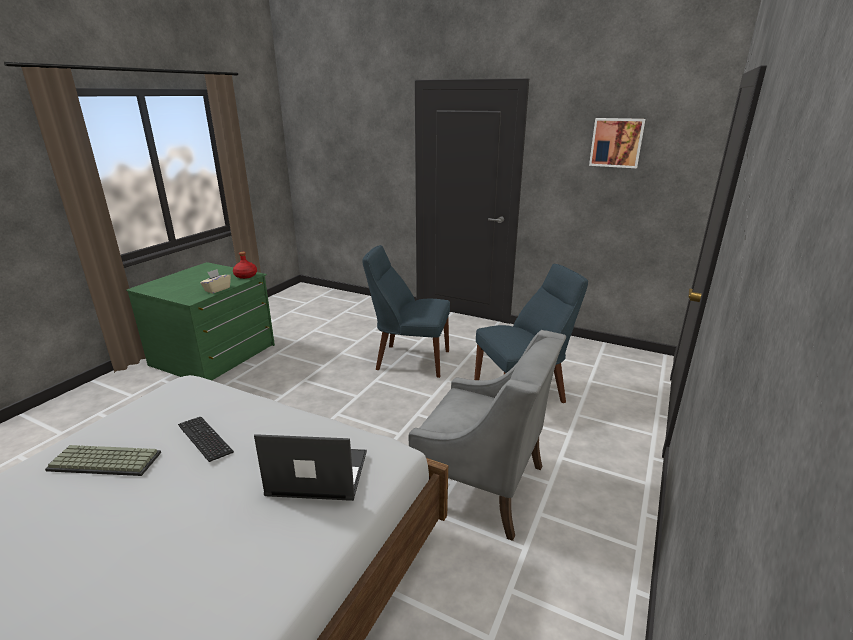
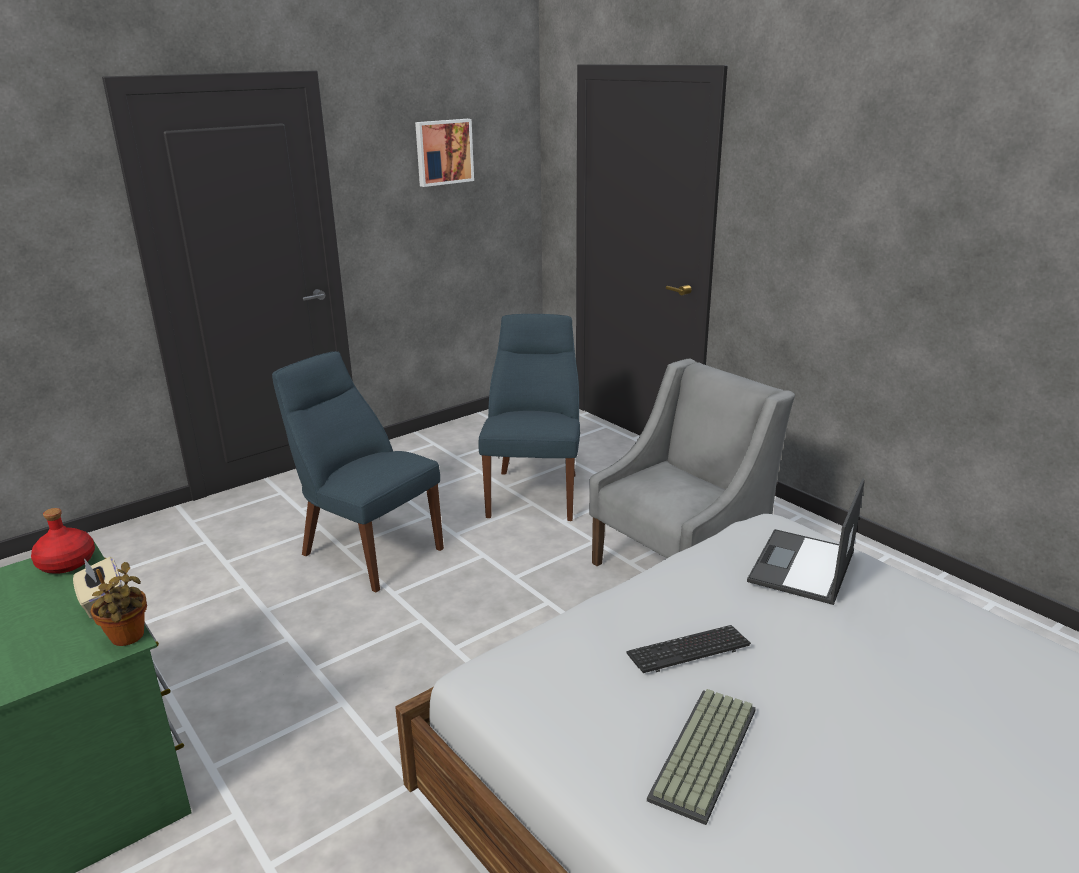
camera: 65 degrees left, 0 degrees up
blue chair [362,245,450,378] -> blue chair turned 90 degrees clockwise [272,351,444,593]
none -> potted plant [90,562,147,646]

